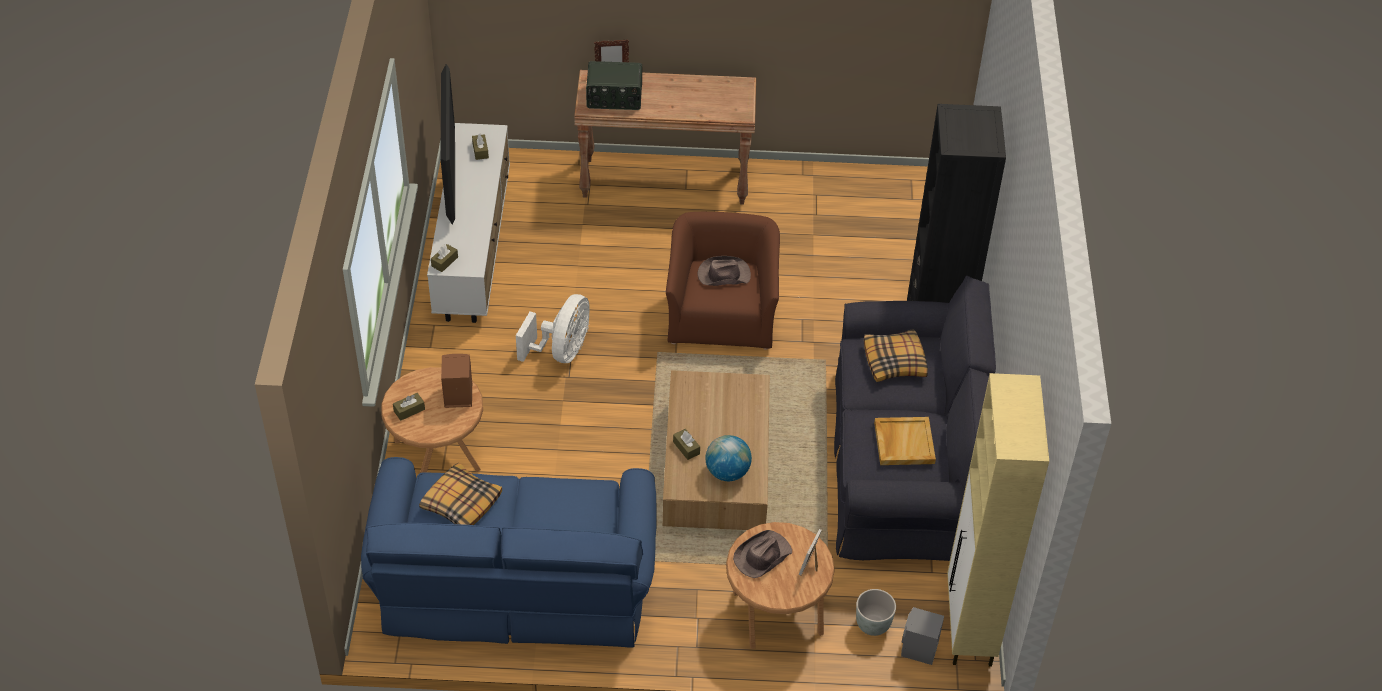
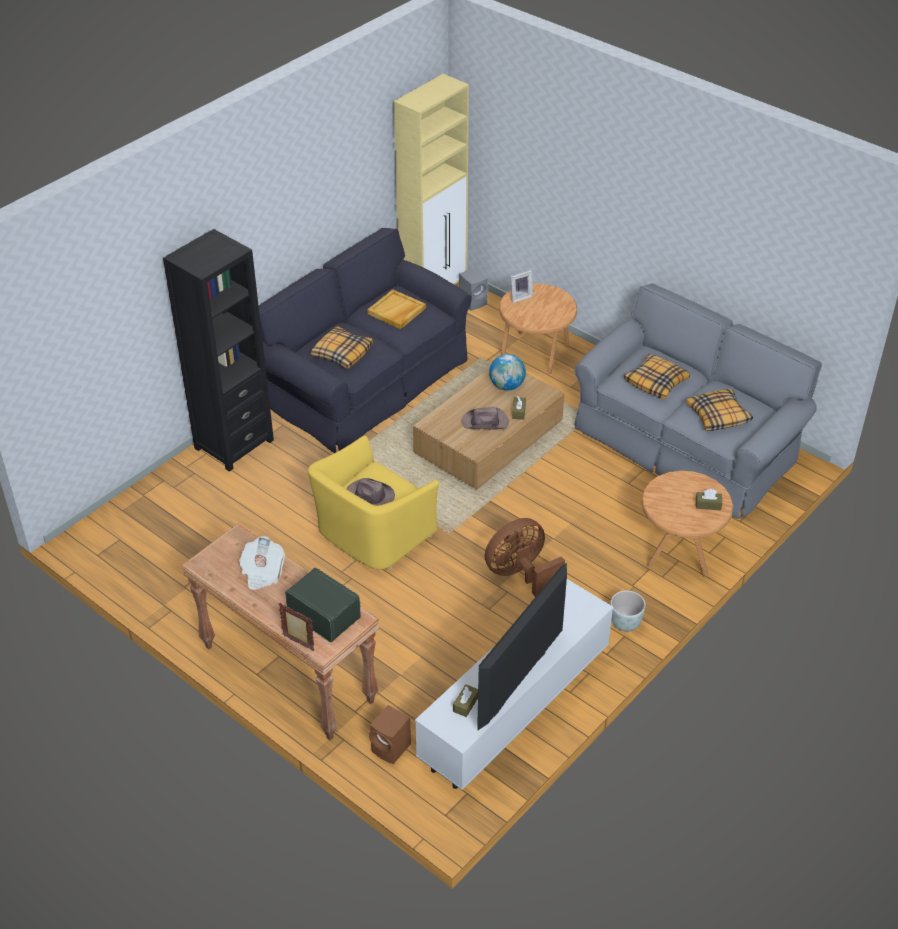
camera: 140 degrees left, 5 degrees down
blue sofa [361,457,657,648] -> grey sofa [574,283,822,519]
brown tissue box [431,244,458,272] -> none
brown speaker [441,354,472,408] -> brown speaker moved to [369,705,411,764]
white fan [516,294,590,363] -> brown fan [485,518,565,597]
brown armchair [666,212,780,350] -> yellow armchair [308,436,439,569]
brown hat [733,530,792,578] -> brown hat moved to [461,406,509,430]
grey planter [856,589,896,636] -> grey planter moved to [611,590,646,632]
none -> newspaper [239,536,285,590]
none -> pillow [624,354,690,399]

